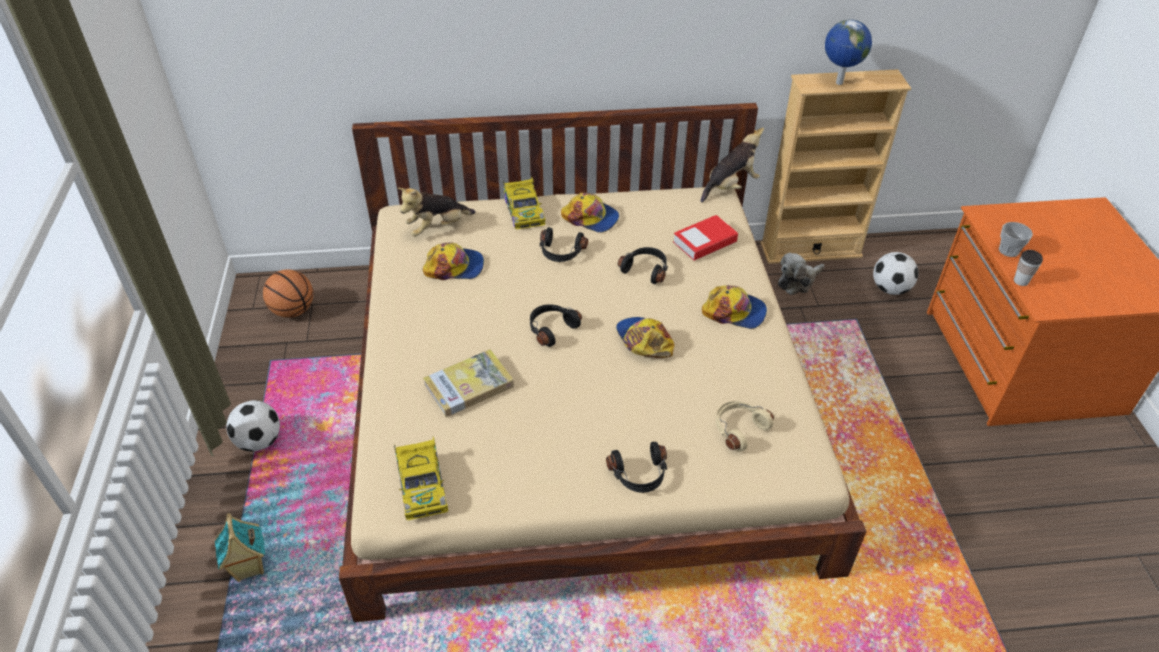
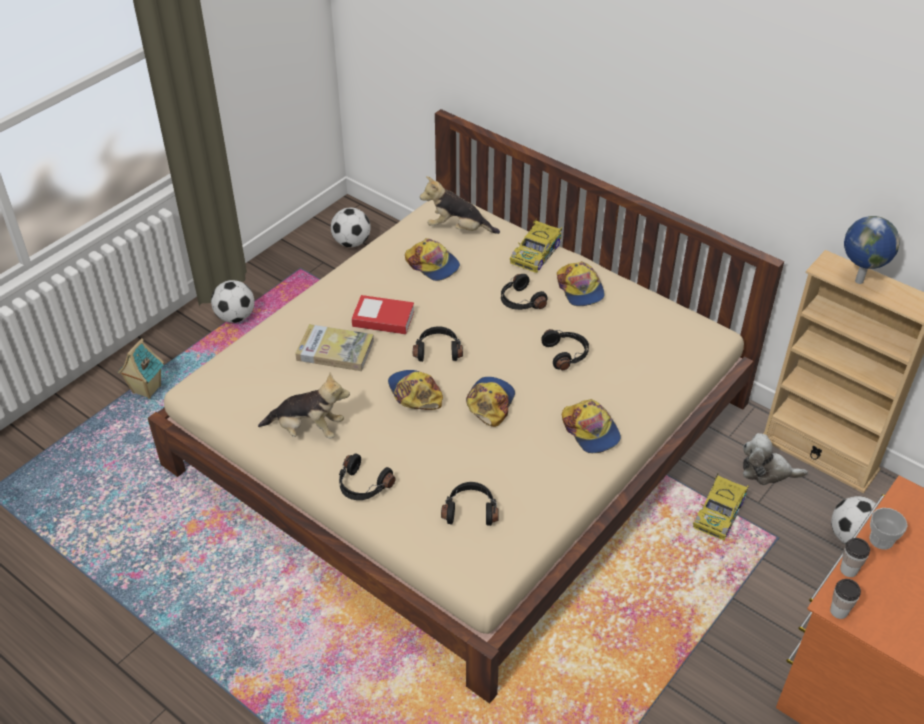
camera: 45 degrees right, 0 degrees up
basketball [263,269,313,318] -> football [331,208,370,247]
toy car [394,437,448,521] -> toy car moved to [693,473,749,541]
book [673,215,738,261] -> book moved to [352,295,414,334]
plush toy [701,127,764,203] -> plush toy moved to [258,372,350,438]
beige headphones [716,401,774,451] -> black headphones [441,482,498,526]
none -> cap [388,370,443,410]
none -> cup [830,579,861,619]

